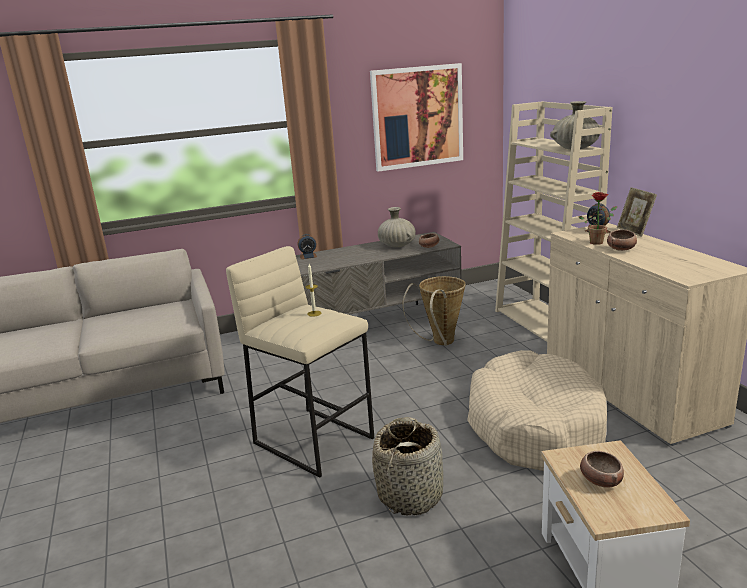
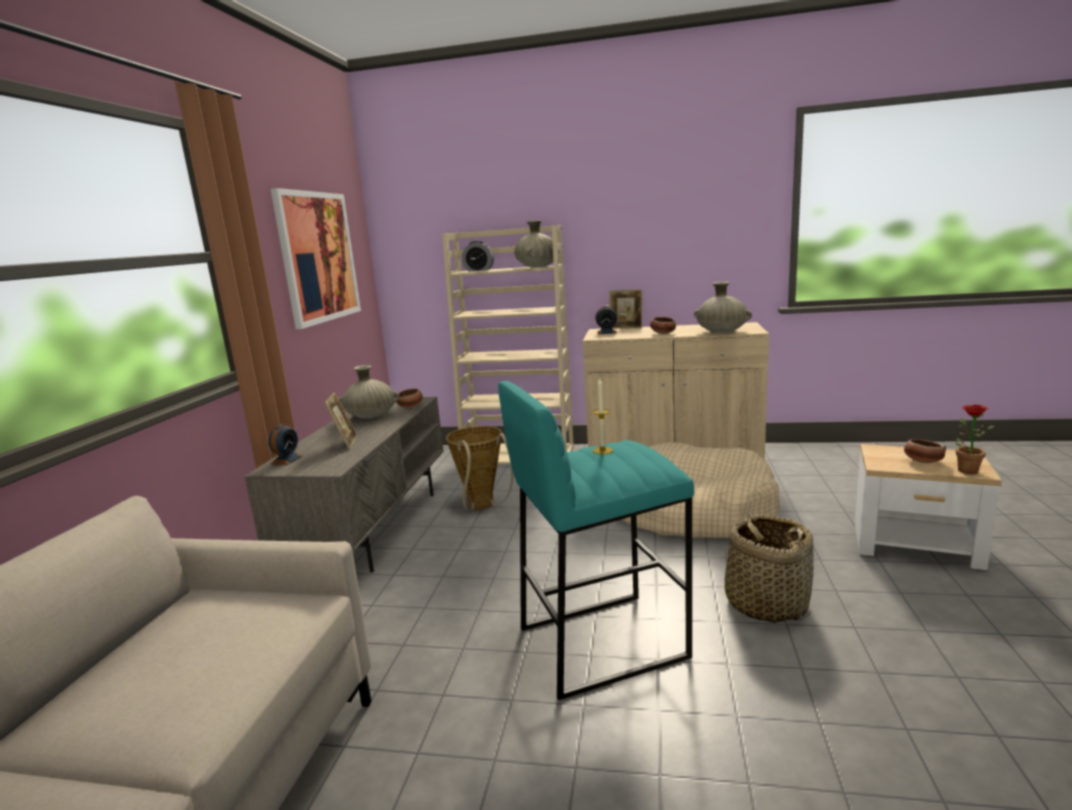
camera: 60 degrees left, 5 degrees down
beige stool [226,246,374,478] -> turquoise stool [498,381,694,700]
potted plant [578,192,617,245] -> potted plant moved to [955,405,994,474]
none -> picture frame [324,392,358,449]
none -> alarm clock [462,241,494,271]
none -> beige vase [694,282,752,333]

